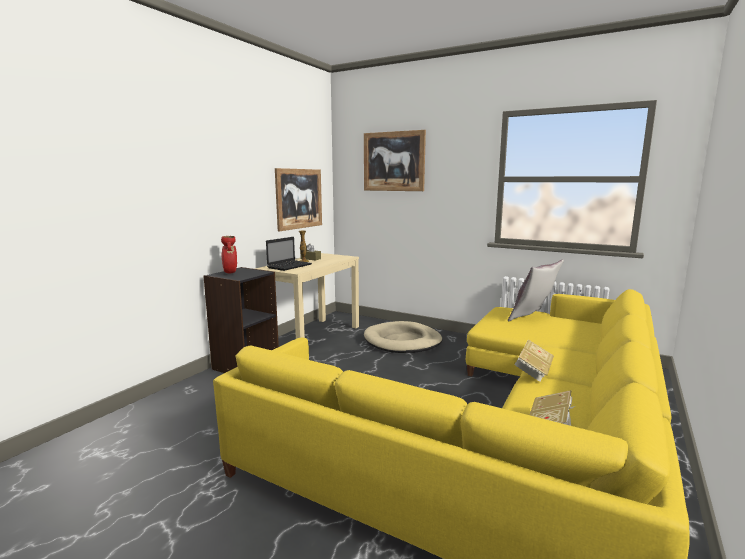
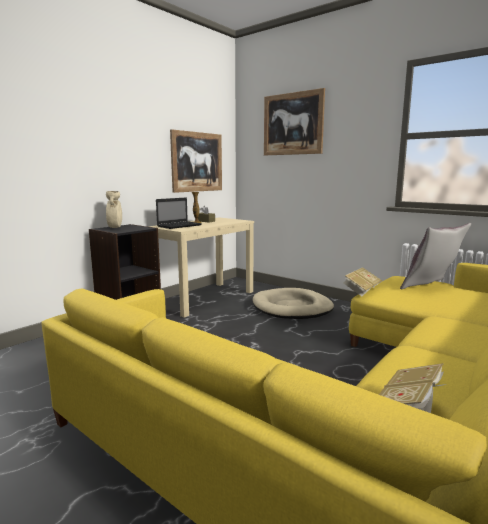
camera: 10 degrees right, 0 degrees up
red vase [221,236,237,273] -> beige vase [106,191,122,228]
book [514,339,554,382] -> book moved to [343,267,382,296]

